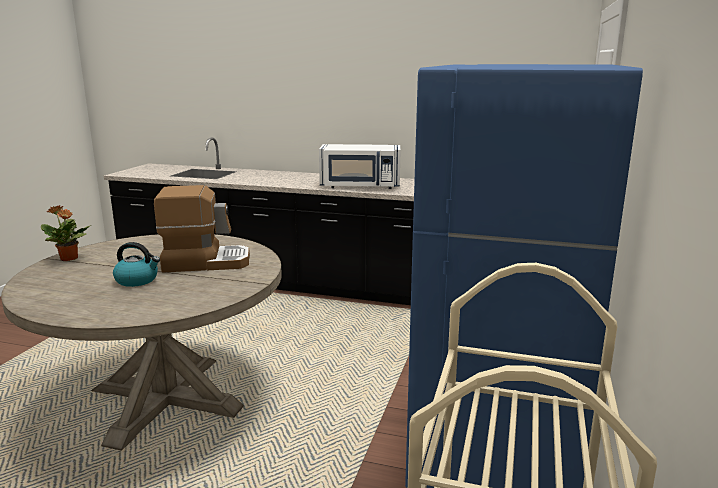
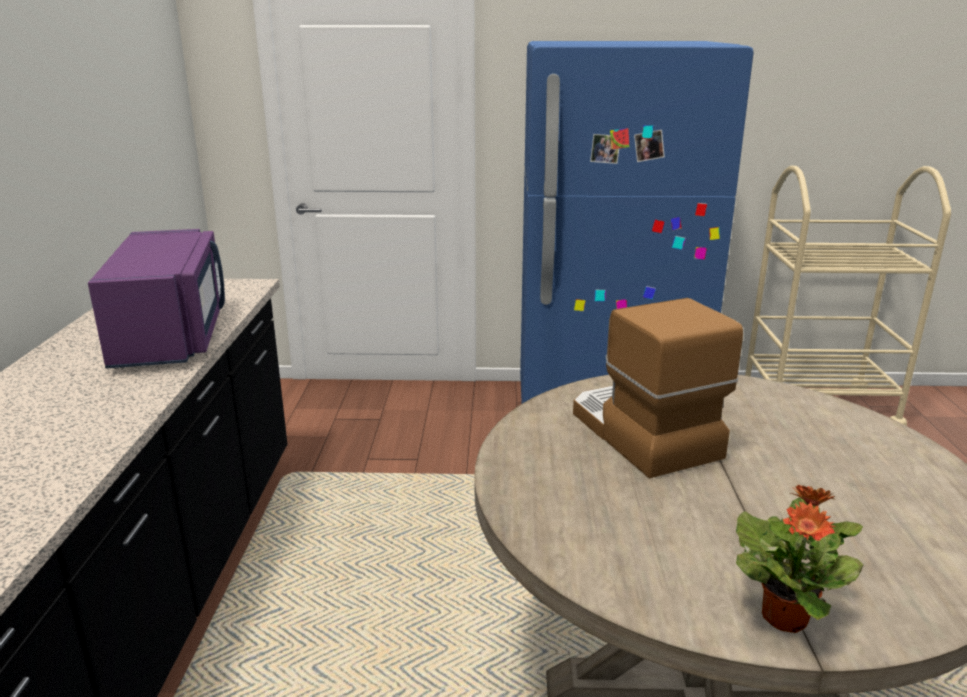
camera: 105 degrees left, 5 degrees up
kettle [113,242,160,287] -> none
white microwave [319,144,401,189] -> purple microwave [88,229,225,369]

